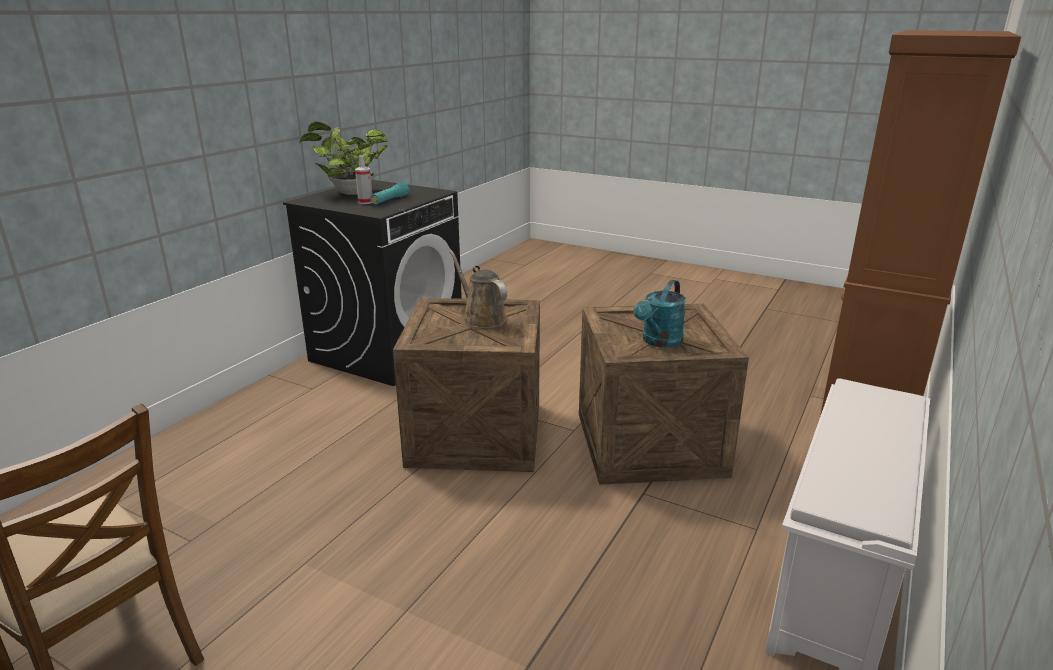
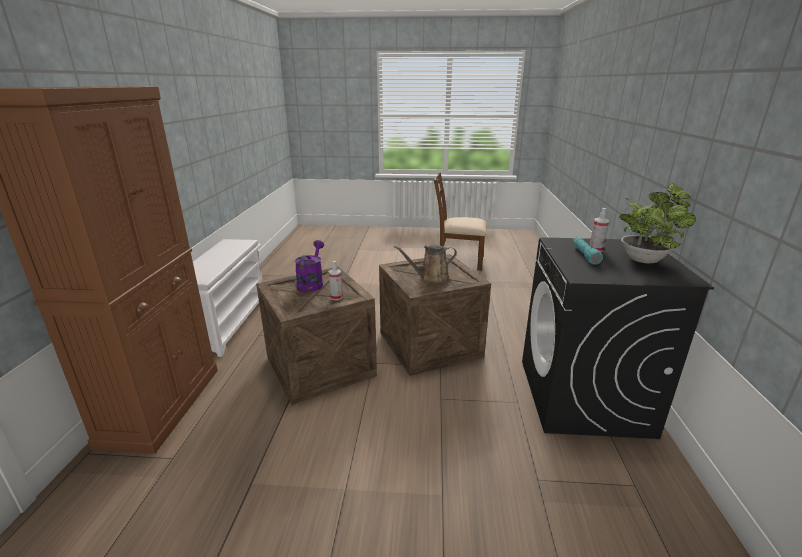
camera: 155 degrees right, 0 degrees up
brown watering can [449,250,507,328] -> brown watering can turned 135 degrees clockwise [394,245,457,283]
turquoise watering can [634,280,686,348] -> purple watering can [295,240,324,292]
none -> spray bottle [329,261,343,300]

